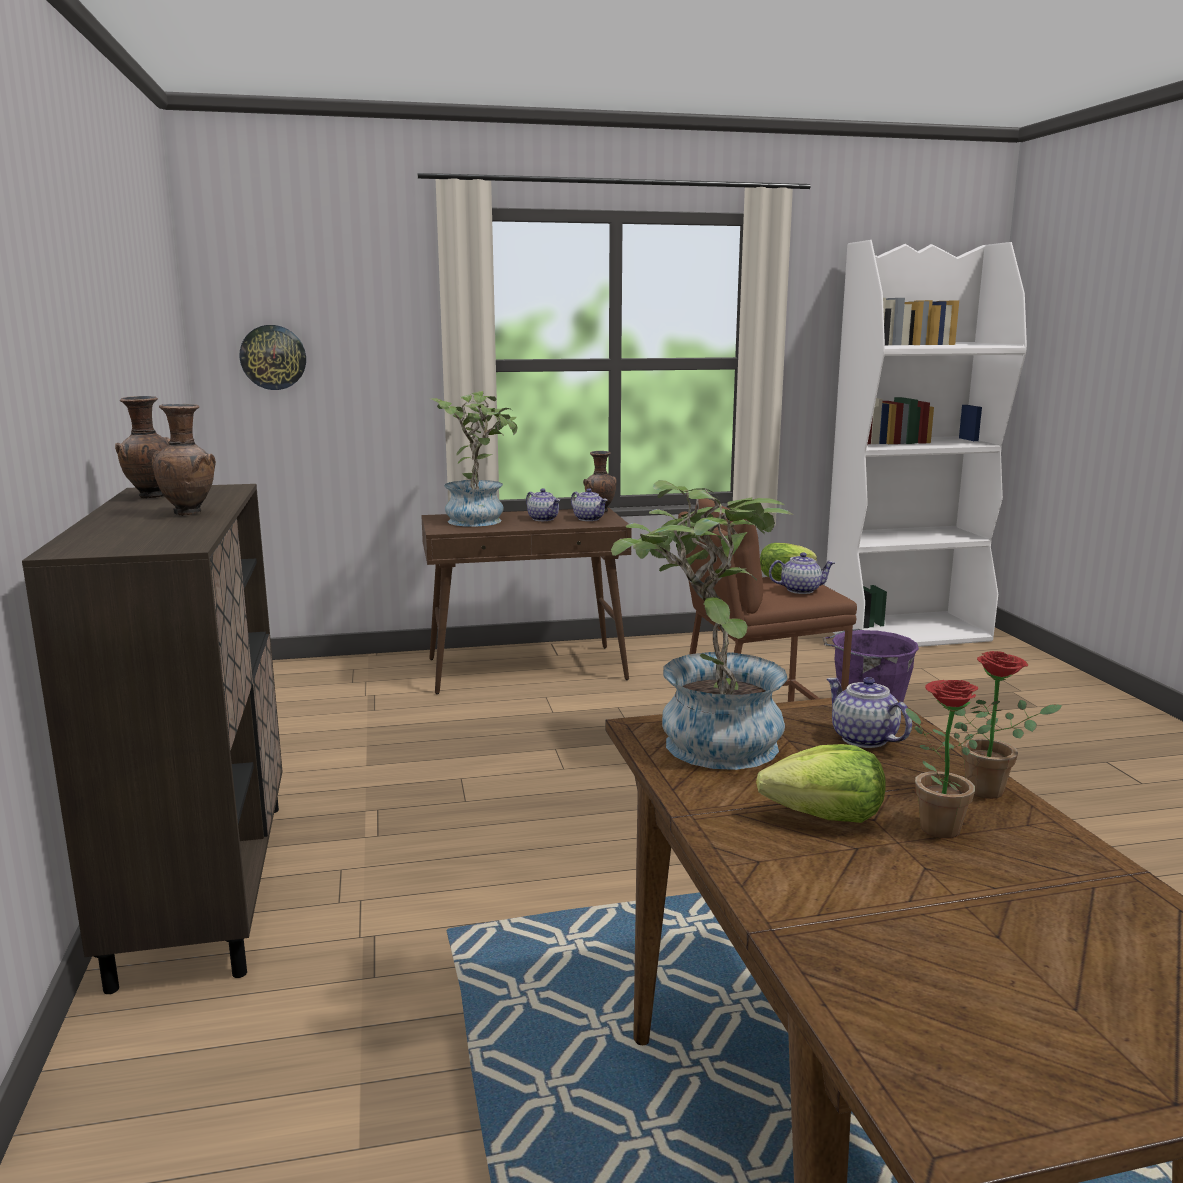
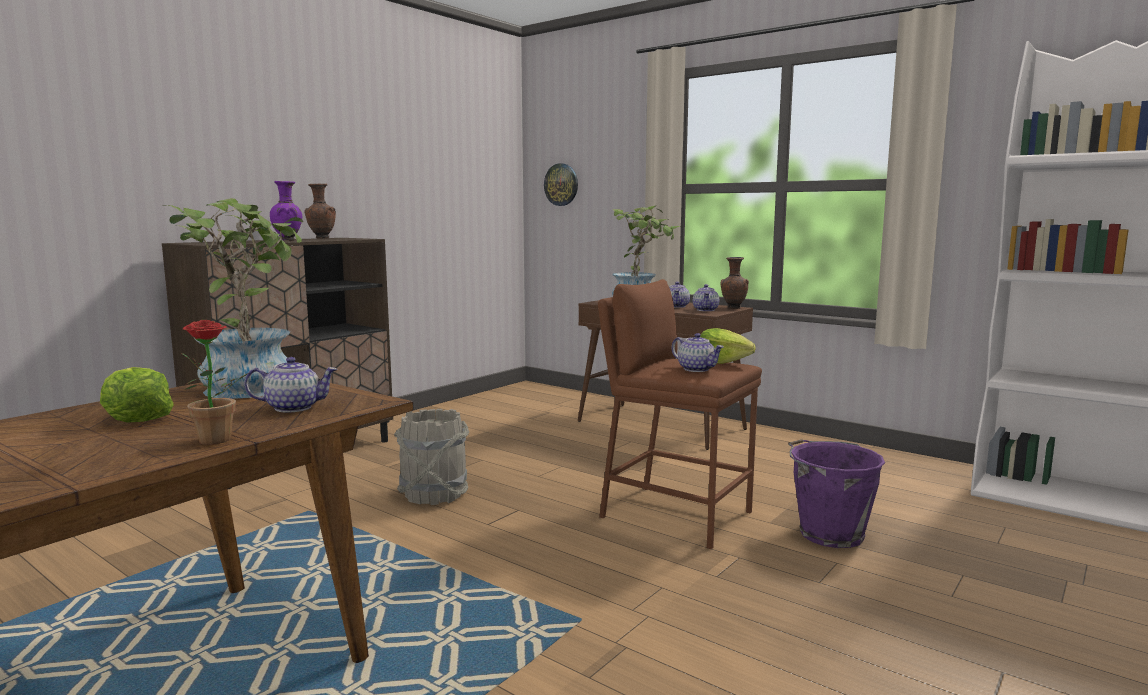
camera: 50 degrees right, 5 degrees down
brown vase [151,404,216,516] -> purple vase [270,181,302,241]
teapot [827,677,912,748] -> teapot turned 60 degrees clockwise [244,357,337,413]
potted plant [906,680,992,839] -> none
none -> grey bucket [394,409,469,505]

